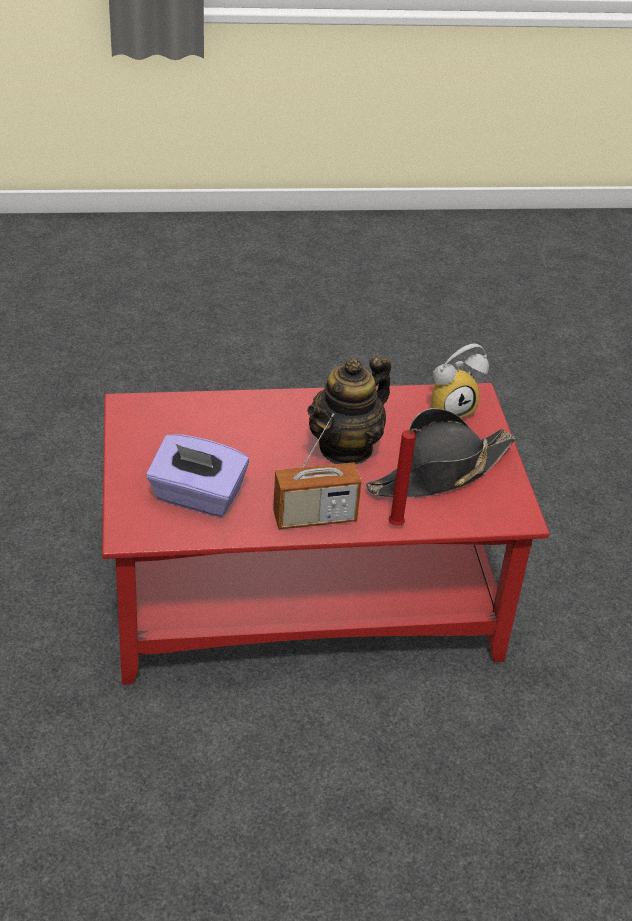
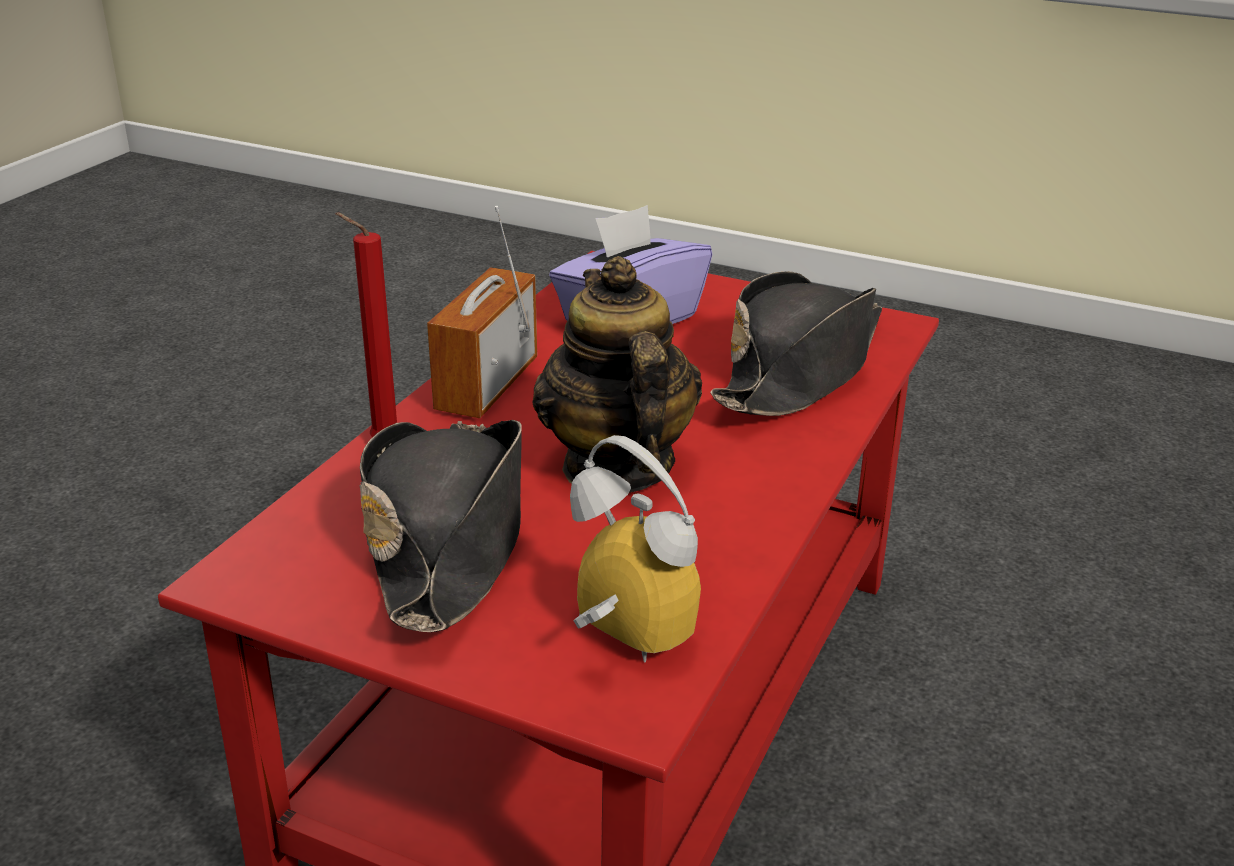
camera: 125 degrees right, 10 degrees down
alarm clock [430,344,489,418] -> alarm clock turned 120 degrees clockwise [570,435,701,663]
none -> black hat [710,271,882,416]

